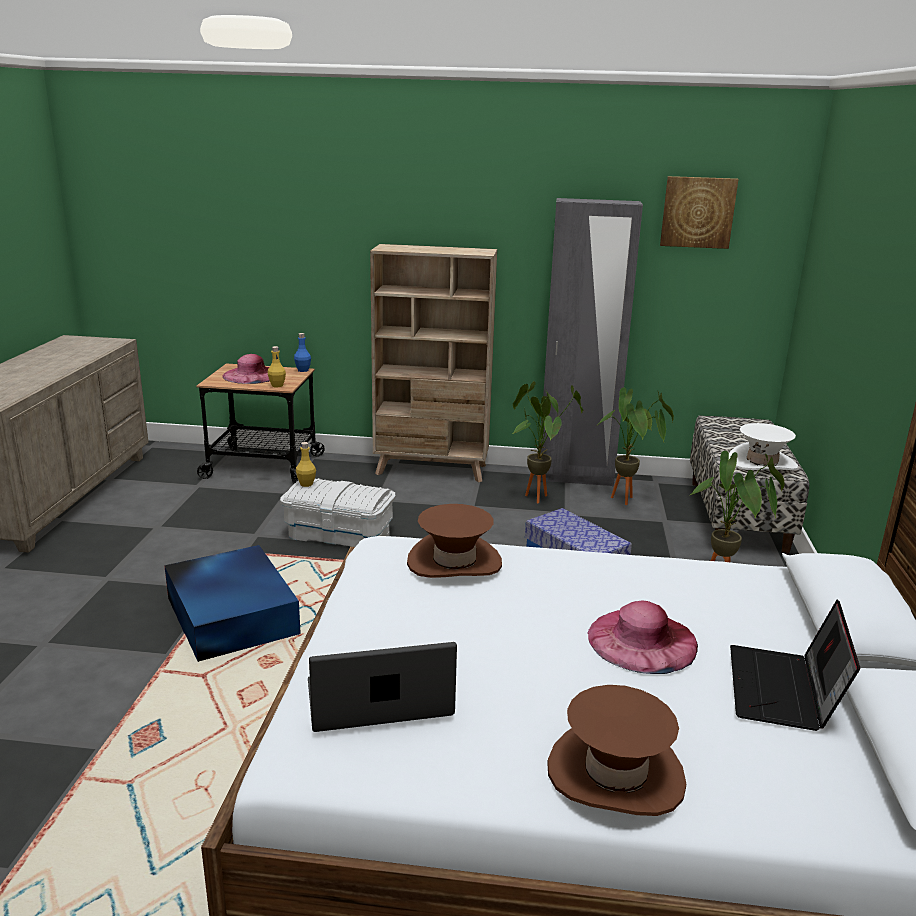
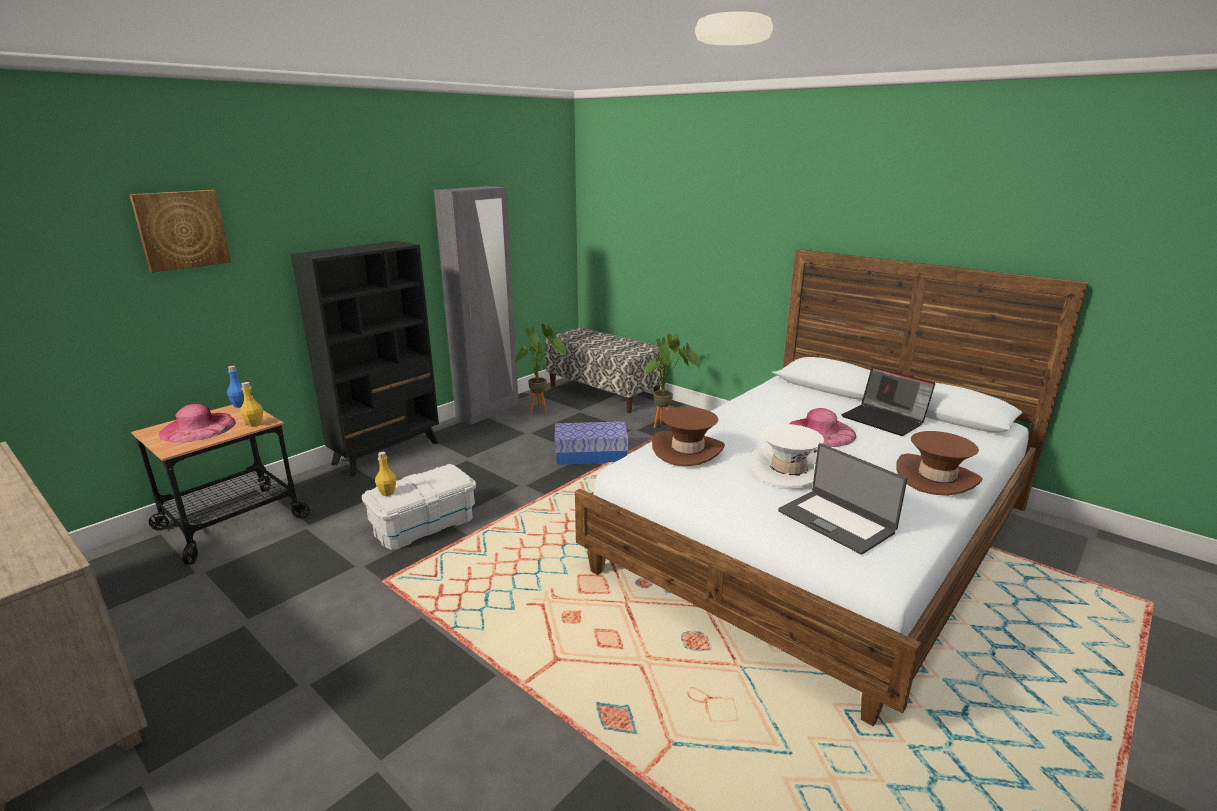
camera: 55 degrees left, 0 degrees up
blue storage box [164,545,301,662] -> none
laptop [308,642,457,732] -> laptop turned 60 degrees counterclockwise [778,443,907,555]
beige bookcase [370,244,497,483] -> black bookcase [291,241,439,476]
potted plant [513,381,584,503] -> none
picture [660,176,739,249] -> picture moved to [129,190,231,273]
white hat [729,423,798,470] -> white hat moved to [750,424,824,488]

